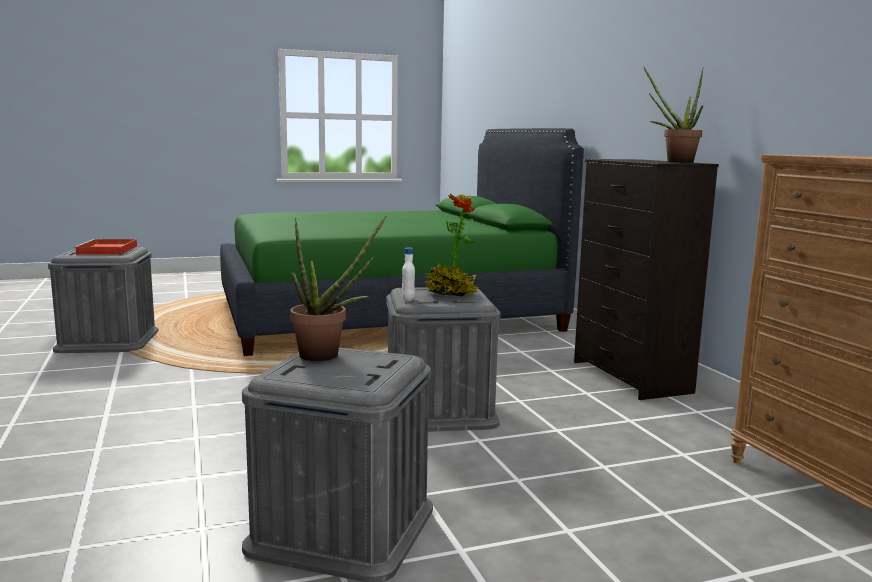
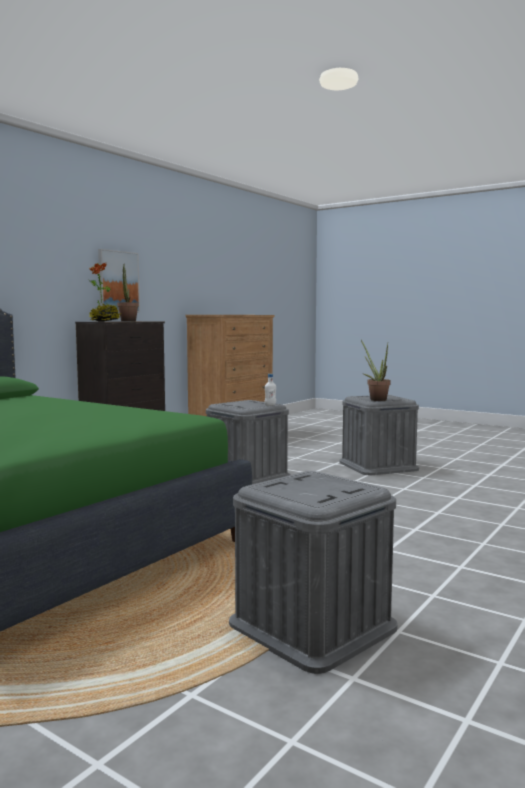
camera: 125 degrees left, 5 degrees down
red tray [73,239,137,254] -> none
potted plant [424,193,479,296] -> potted plant moved to [89,263,122,321]
none -> picture [98,249,140,312]

